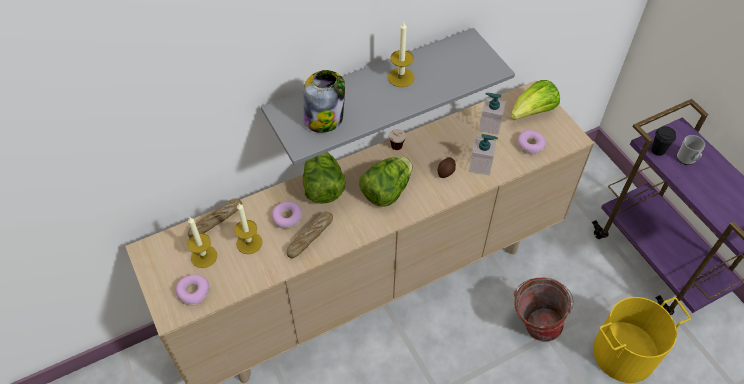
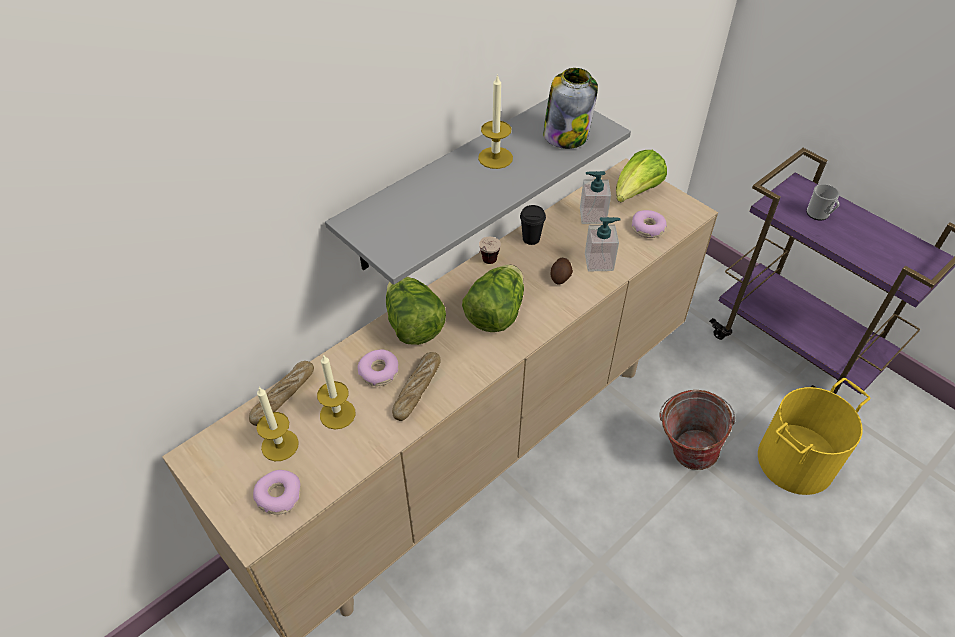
camera: 15 degrees left, 5 degrees down
jar [303,70,345,133] -> jar moved to [543,68,598,149]
black cup [651,126,676,156] -> black cup moved to [520,205,546,245]

